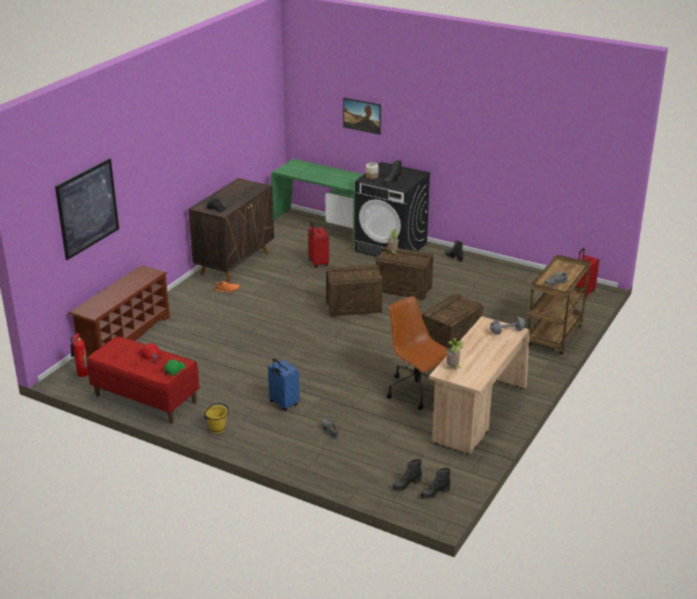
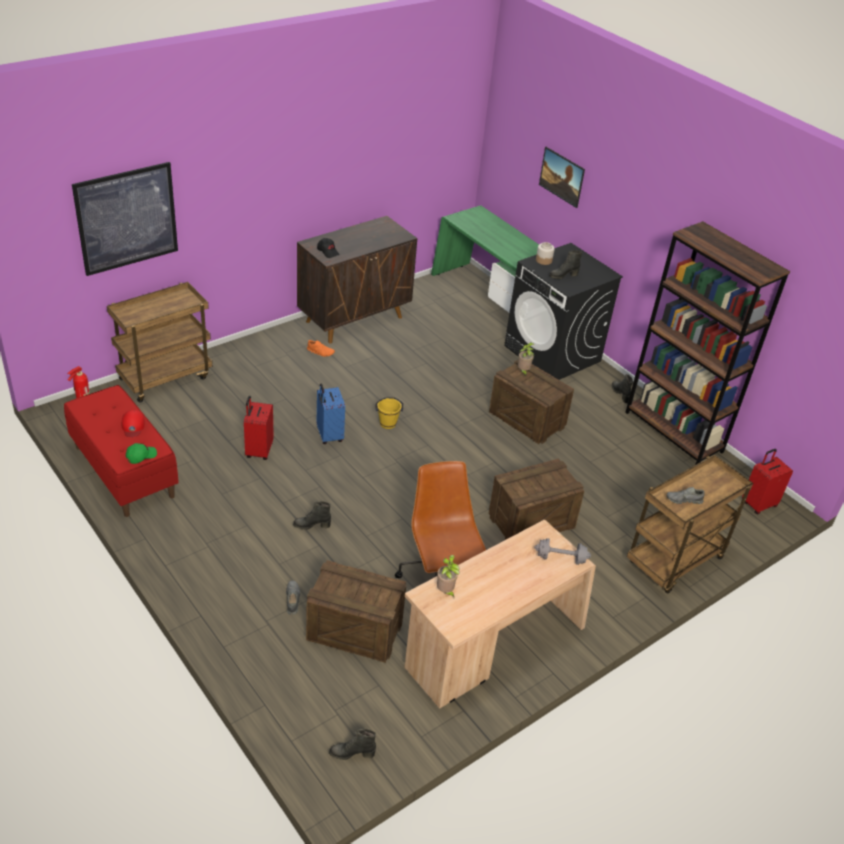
camera: 20 degrees right, 10 degrees up
brown shoe rack [69,265,170,358] -> brown cart [107,282,212,403]
yellow bucket [204,403,229,434] -> yellow bucket moved to [375,397,403,429]
blue suitcase [268,358,300,411] -> blue suitcase moved to [317,383,345,444]
red suitcase [308,223,329,268] -> red suitcase moved to [244,396,274,460]
crate [326,264,383,316] -> crate moved to [306,560,406,663]
black boot [392,459,422,490] -> black boot moved to [293,501,331,530]
none -> brown bookcase [625,221,790,465]

